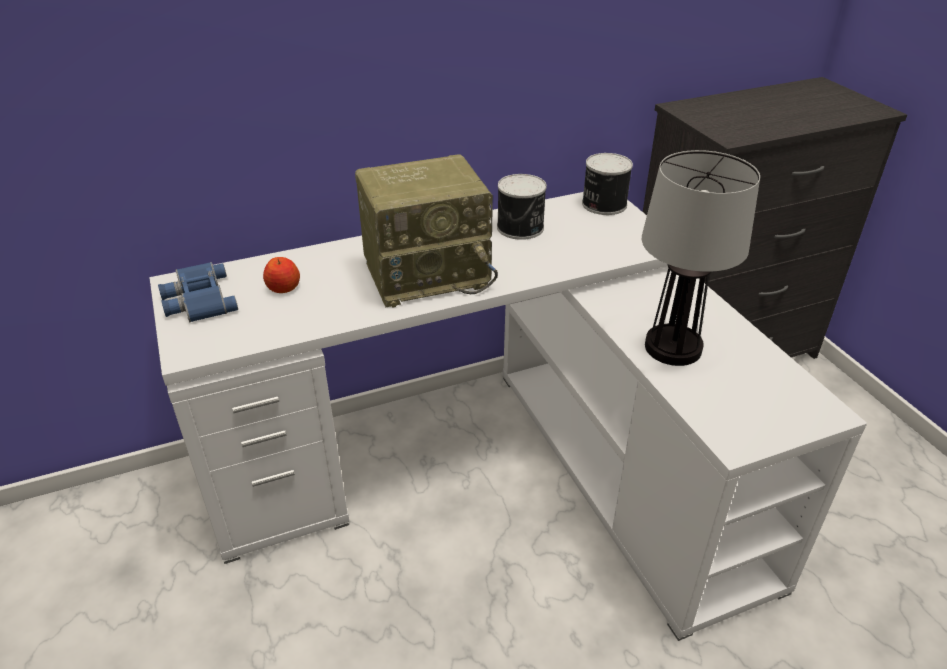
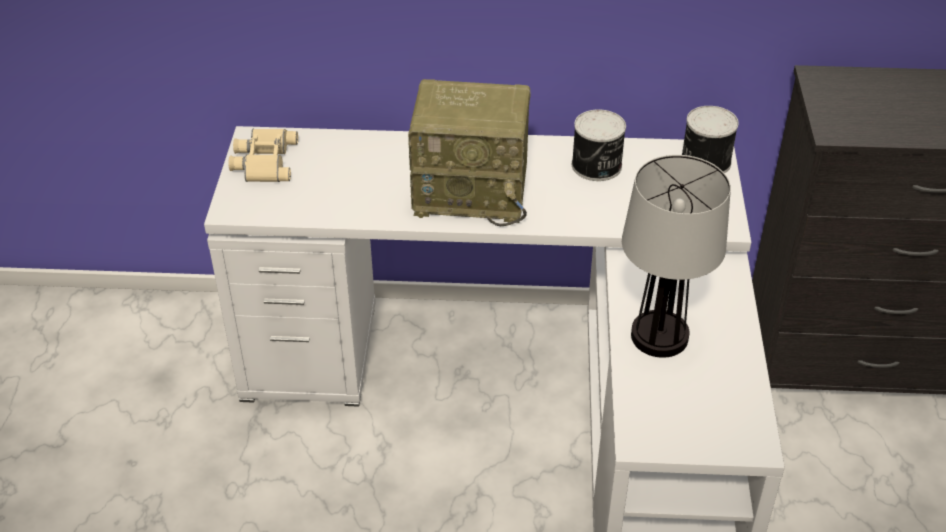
camera: 25 degrees right, 5 degrees up
blue binoculars [158,262,238,323] -> beige binoculars [228,129,298,182]
apple [263,257,300,293] -> none

